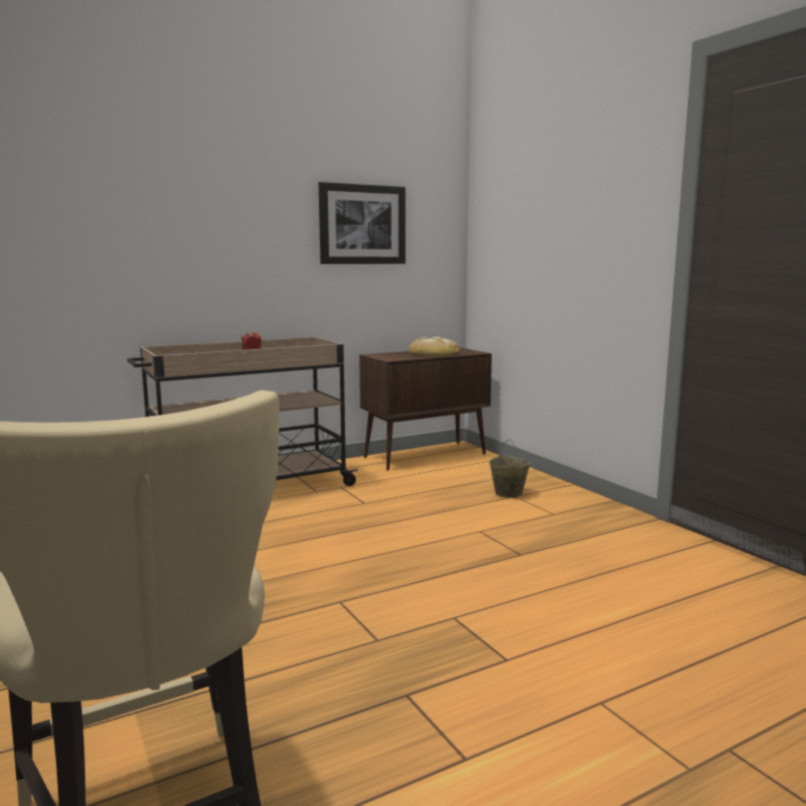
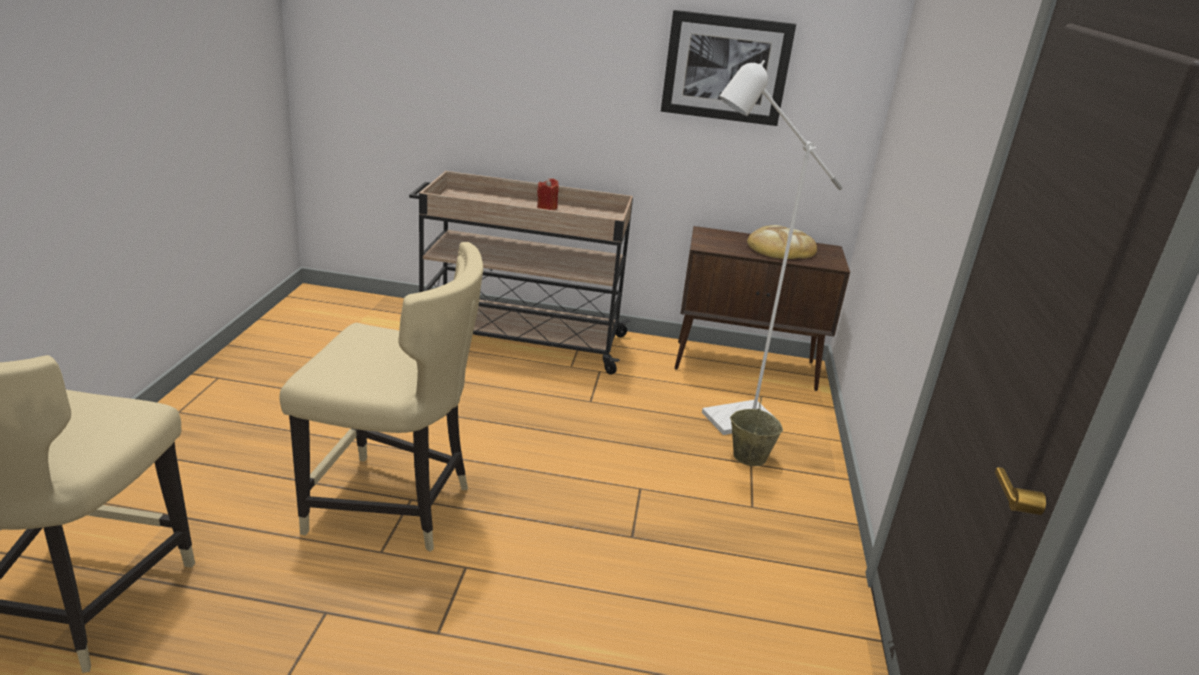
camera: 35 degrees right, 15 degrees up
none -> beige chair [280,242,483,552]
none -> white floor lamp [702,60,843,435]

